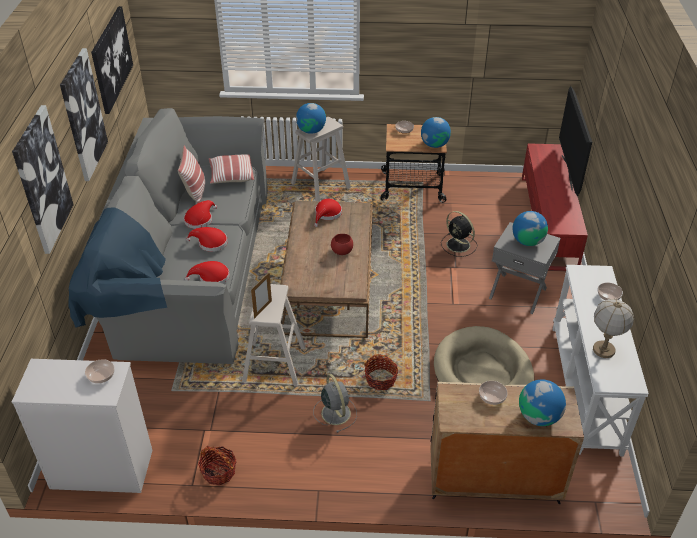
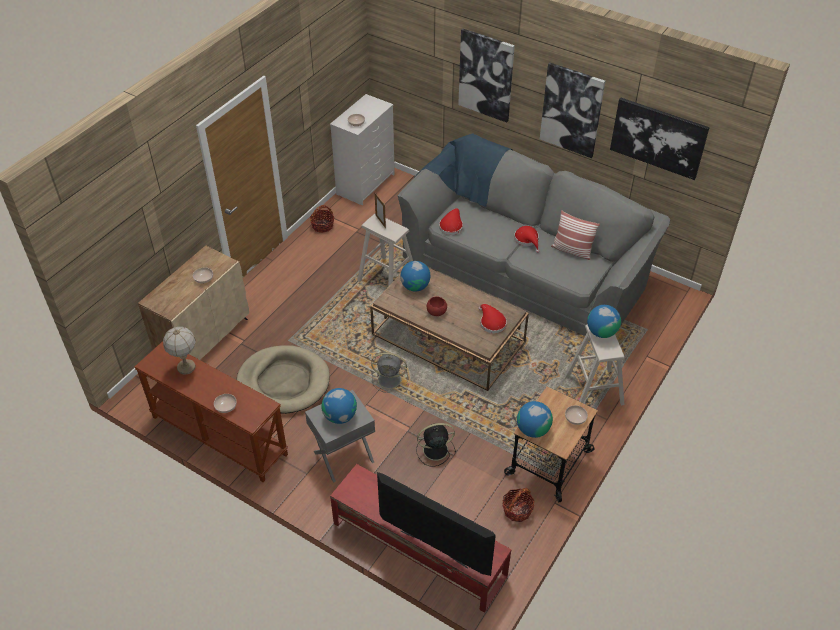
camera: 120 degrees right, 5 degrees up
red hat [186,227,228,252] -> none
pillow [208,154,254,184] -> none
grey fan [313,374,357,433] -> grey fan moved to [371,352,408,393]
basket [364,354,398,390] -> basket moved to [503,488,535,522]
globe [519,380,566,426] -> globe moved to [400,261,430,292]
white console table [553,265,649,457] -> brown console table [135,341,288,482]

